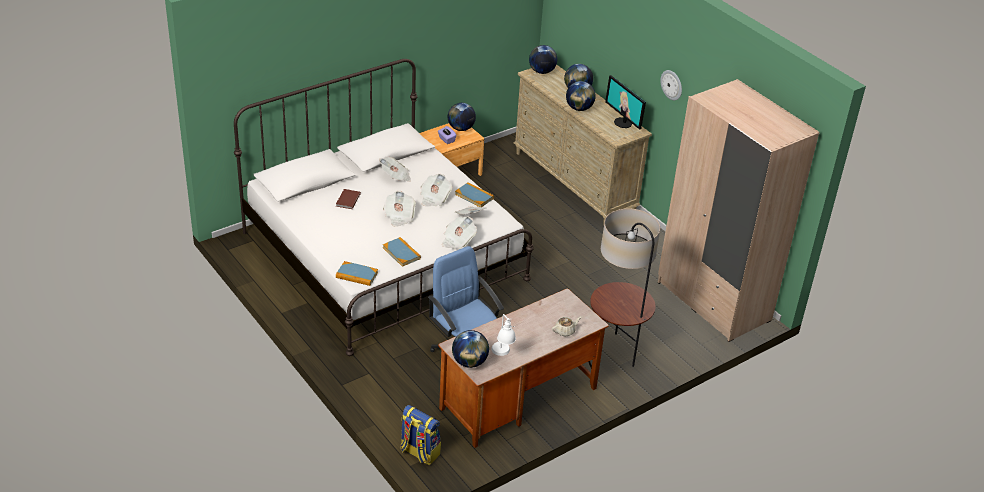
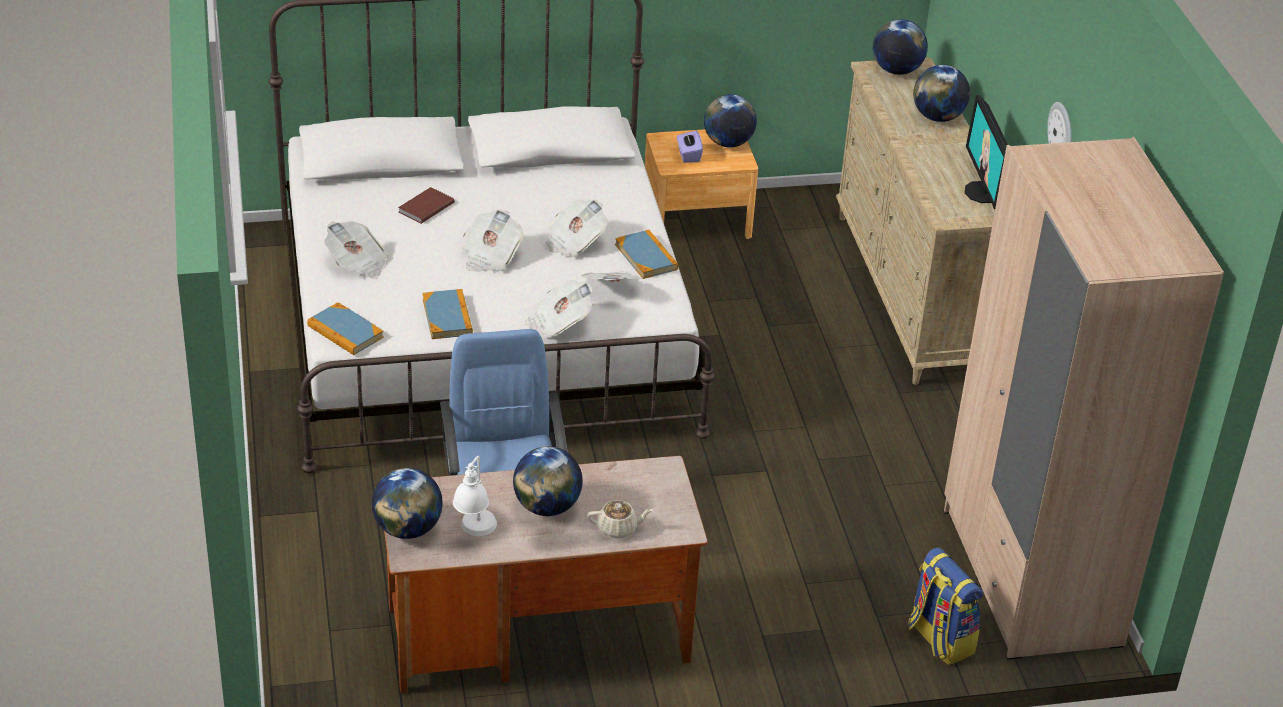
camera: 25 degrees right, 0 degrees up
newspaper [379,157,411,182] -> newspaper moved to [324,221,388,279]
backpack [400,405,441,465] -> backpack moved to [908,547,983,665]
globe [566,81,596,111] -> globe moved to [513,446,583,516]
floor lamp [590,209,660,367] -> none

